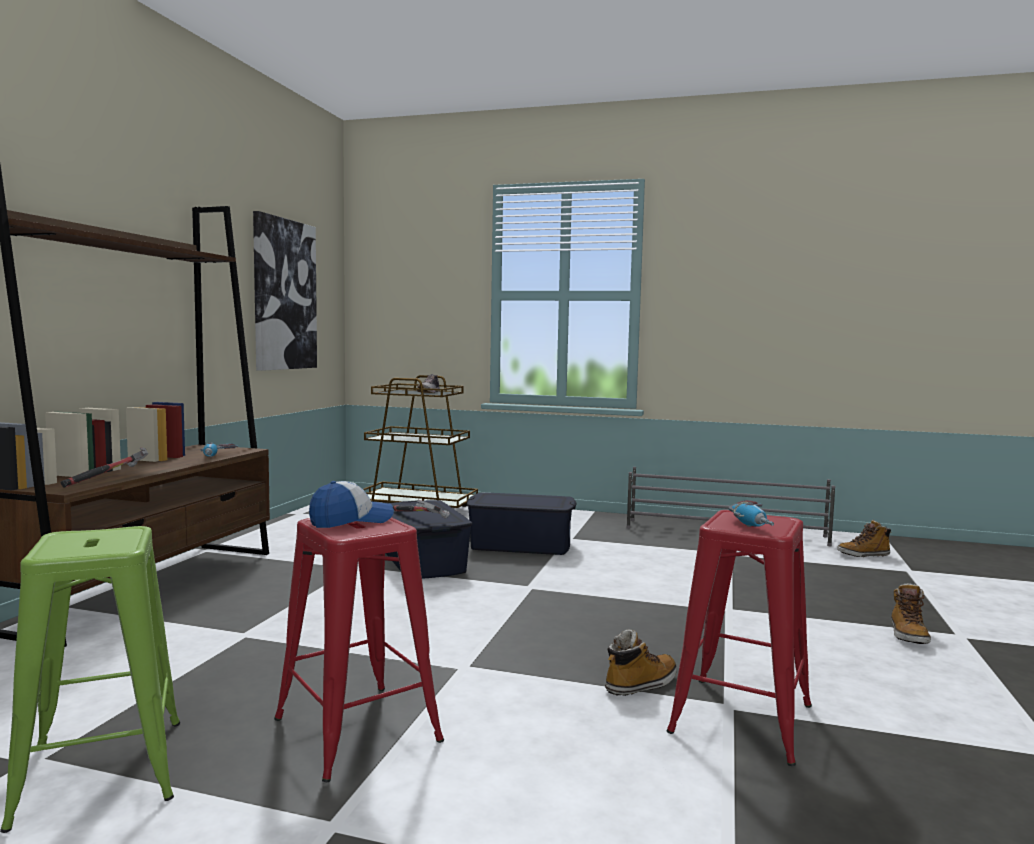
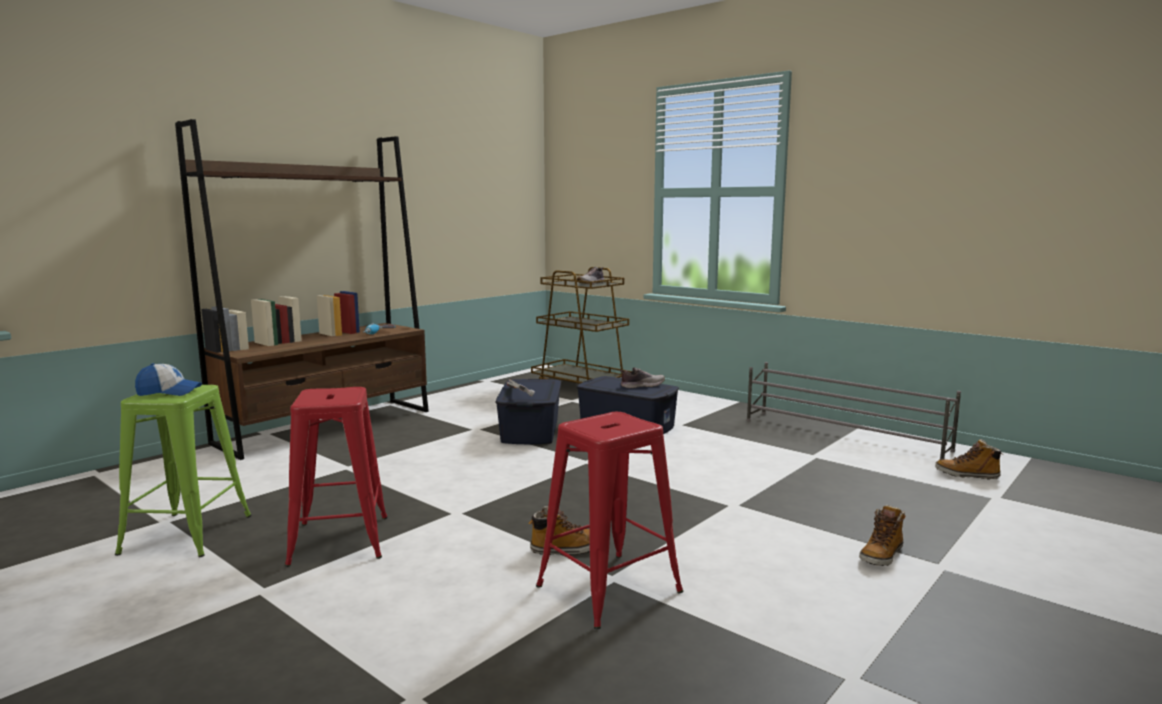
camera: 25 degrees right, 5 degrees up
hammer [60,447,149,488] -> none
picture [253,211,317,371] -> none
cap [309,481,394,528] -> cap moved to [135,363,202,396]
power drill [729,500,774,527] -> none
none -> shoe [620,367,665,388]

